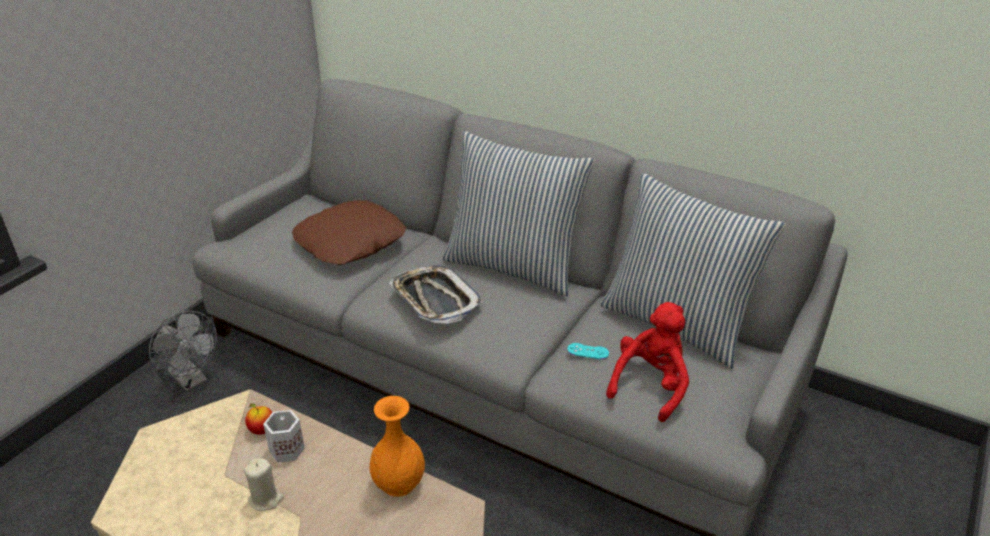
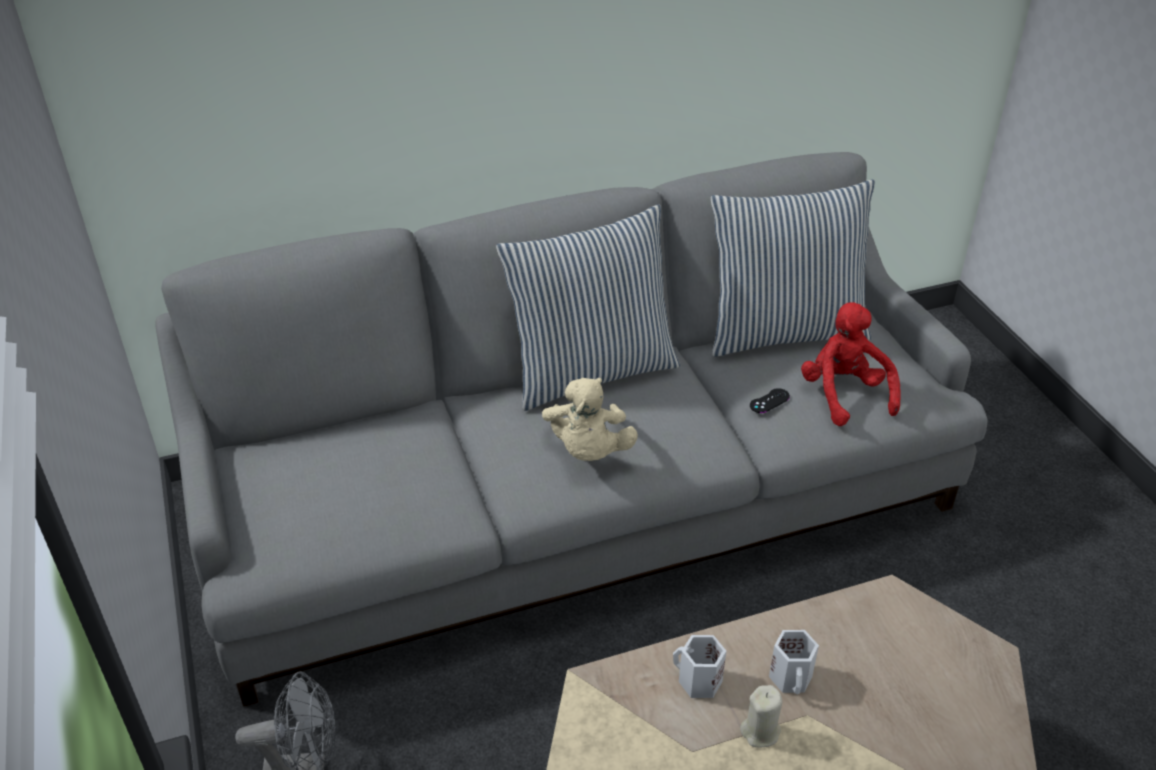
camera: 50 degrees left, 5 degrees up
apple [245,403,273,435] -> none
brown pillow [292,200,406,265] -> none
orange vase [369,396,425,497] -> none
tray [389,265,483,324] -> beige plush toy [542,378,638,461]
turquoise game controller [567,343,609,359] -> black game controller [750,388,790,413]
none -> white mug [769,630,819,695]

